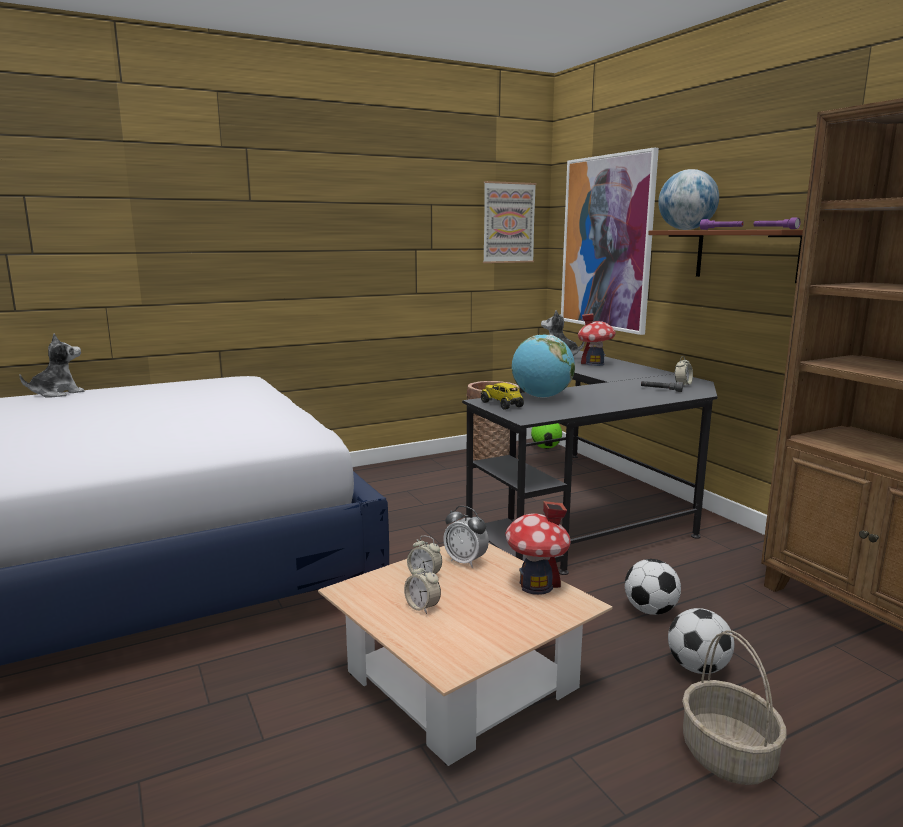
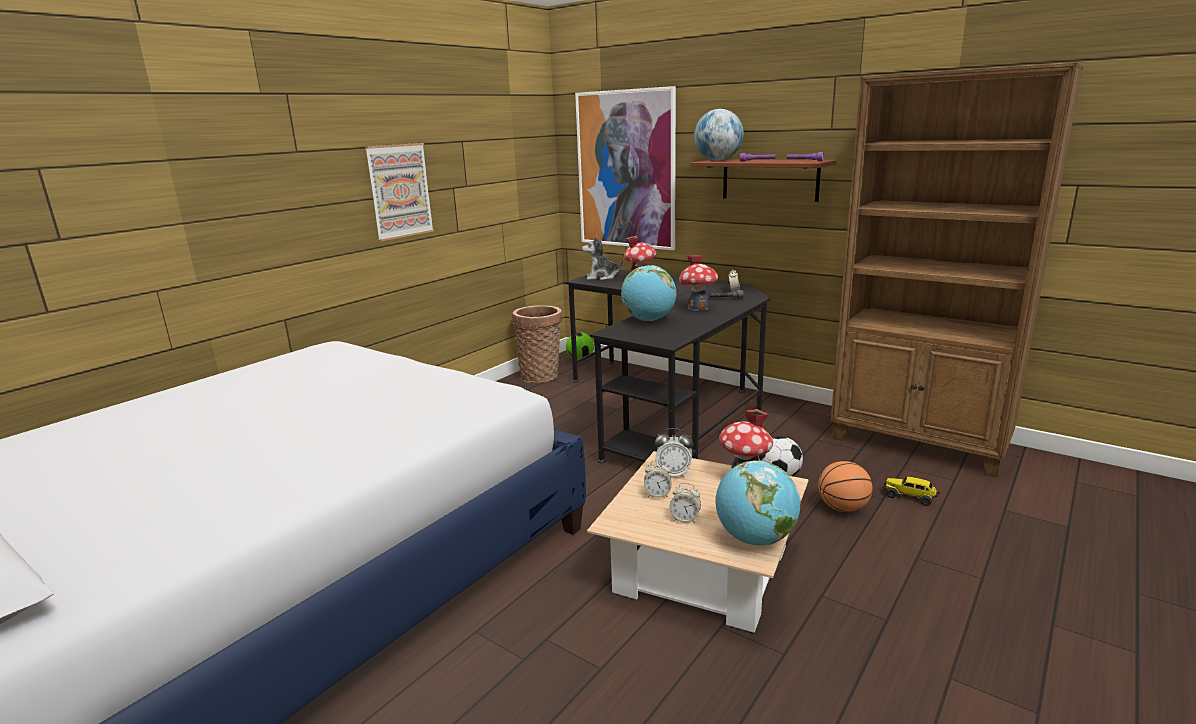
camera: 25 degrees left, 5 degrees up
plush toy [19,334,84,397] -> none
toy truck [481,383,524,410] -> toy truck moved to [883,476,940,506]
picture [483,181,536,263] -> picture moved to [365,143,434,241]
football [668,608,734,674] -> basketball [818,461,873,512]
basket [682,630,787,785] -> none
none -> toy house [679,255,718,311]
none -> globe [715,460,800,545]

